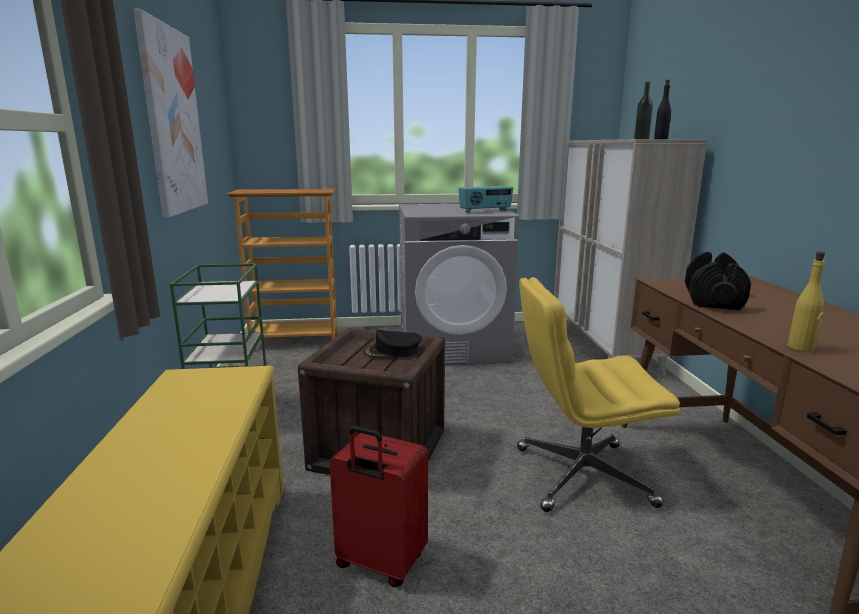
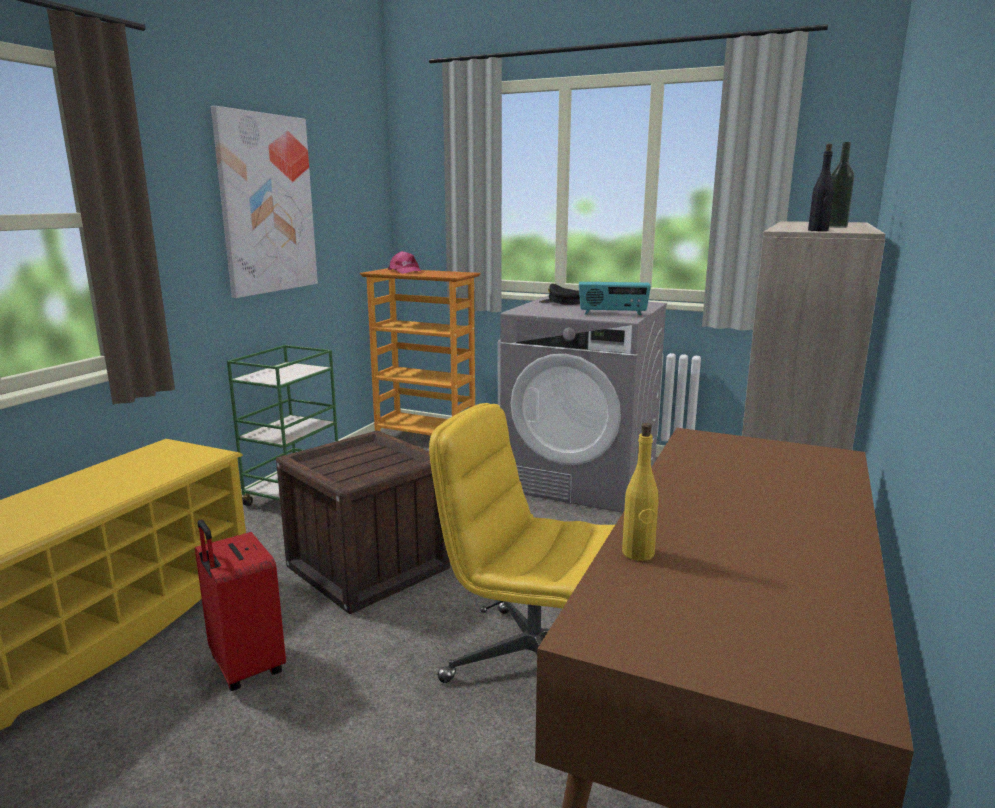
camera: 30 degrees right, 0 degrees up
black cap [363,330,422,357] -> black cap moved to [540,284,580,305]
black dumbbell [685,252,751,310] -> none
none -> pink cap [388,251,422,274]

